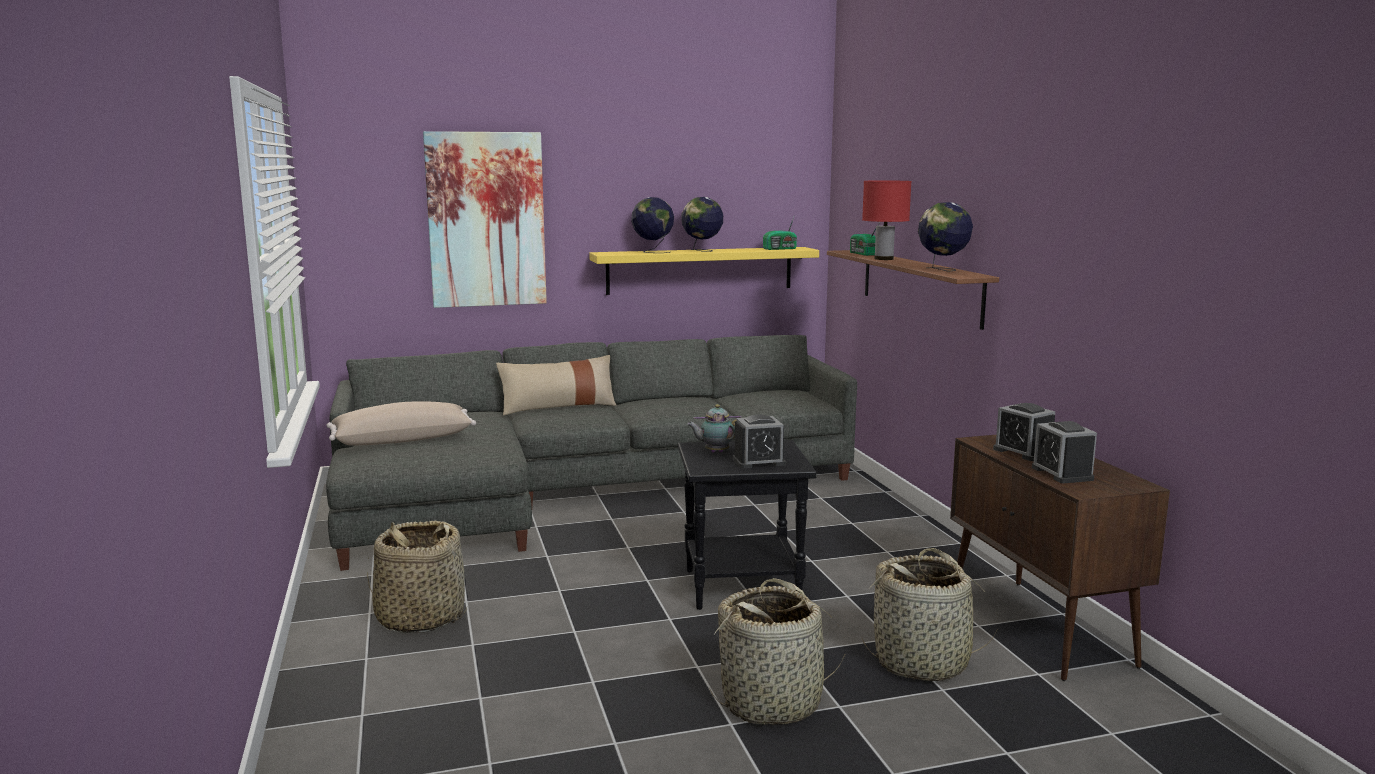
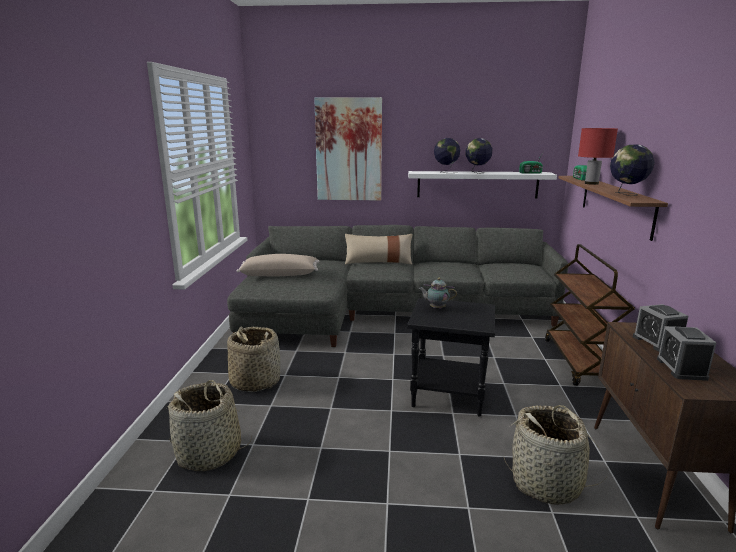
camera: 20 degrees right, 5 degrees up
yellow shelf [589,247,819,295] -> white shelf [408,171,557,198]
basket [709,578,845,725] -> basket moved to [167,380,252,471]
alarm clock [732,415,786,469] -> none
none -> brown cart [545,244,635,386]

